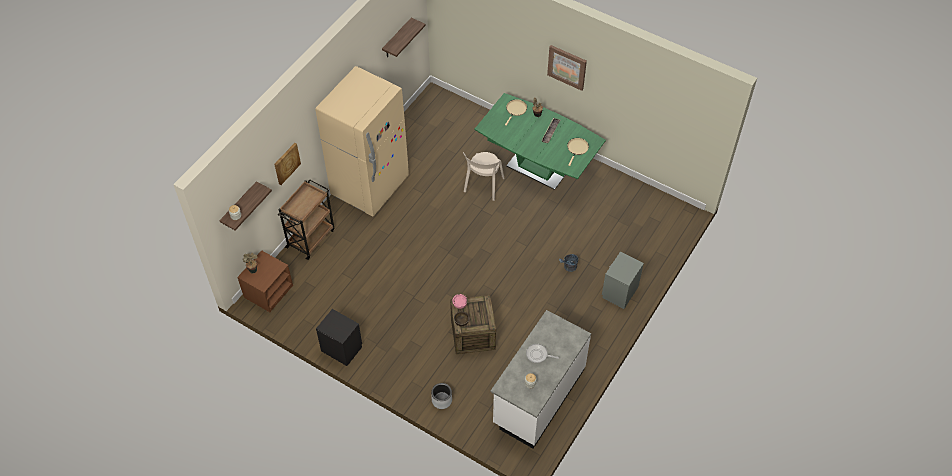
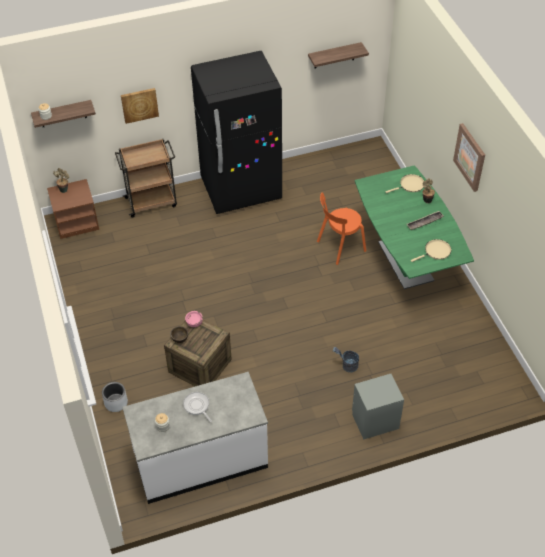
camera: 40 degrees right, 5 degrees down
beige fridge [315,66,409,217] -> black fridge [191,51,282,214]
black nightstand [316,309,362,366] -> none
beige chair [463,152,504,201] -> orange chair [317,192,366,265]

